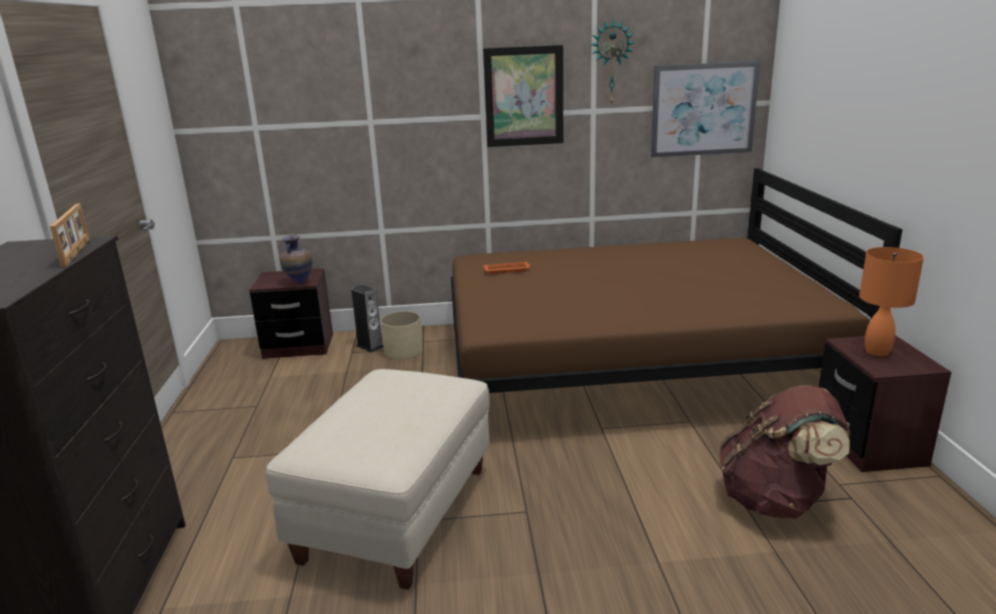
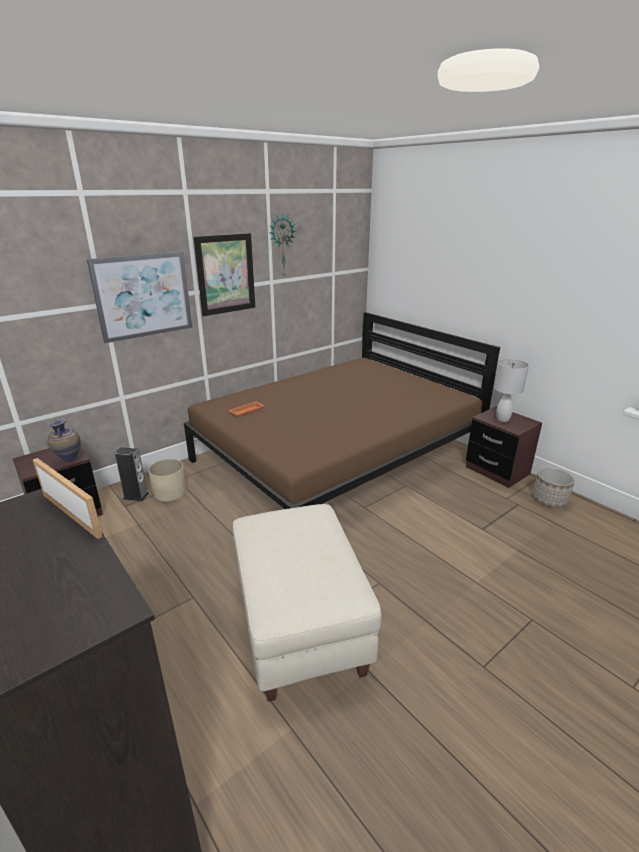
camera: 35 degrees left, 5 degrees up
picture [651,61,760,158] -> picture moved to [87,251,192,343]
brown backpack [719,385,850,519] -> none
orange table lamp [859,247,924,357] -> white table lamp [494,359,529,422]
none -> planter [533,467,575,508]

